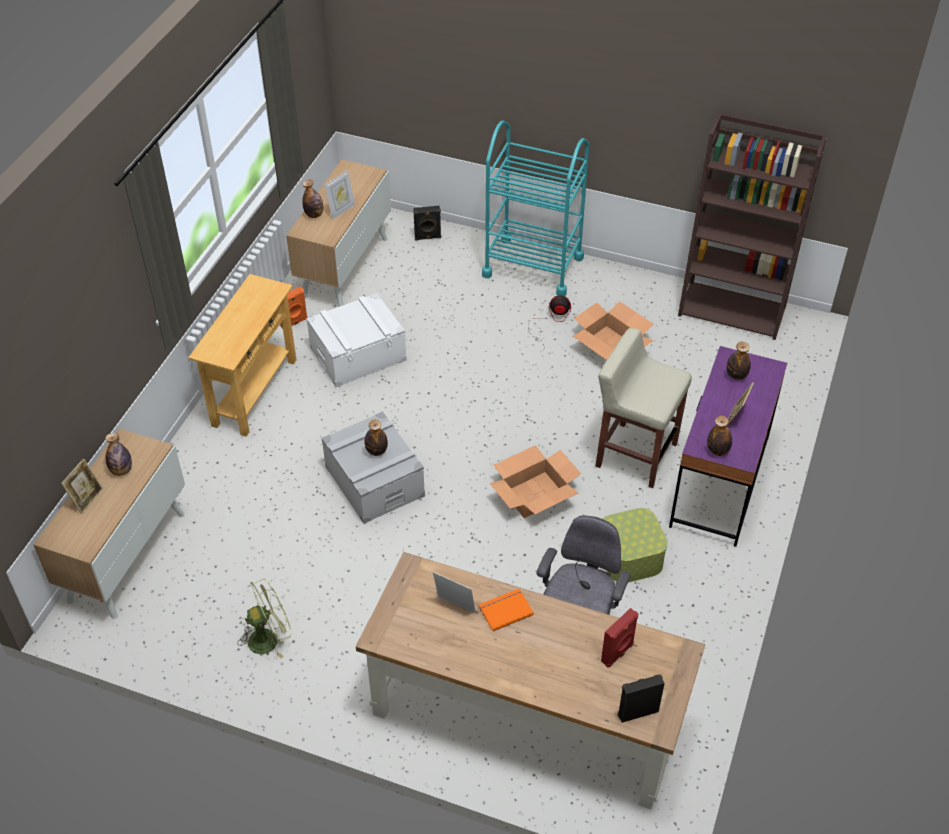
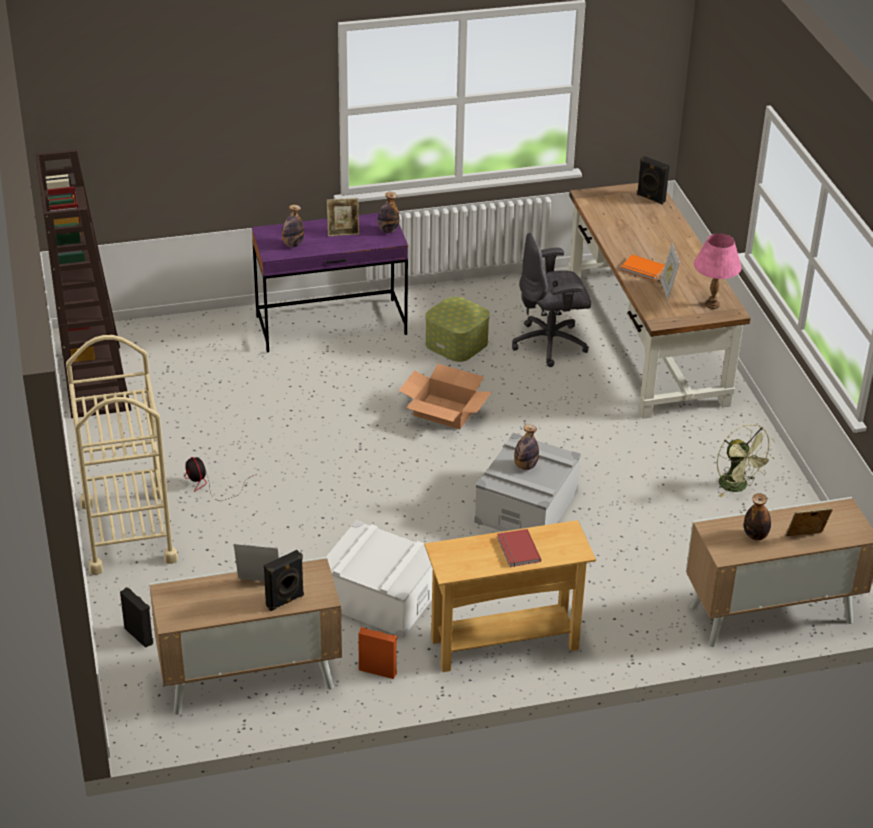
camera: 125 degrees left, 10 degrees down
green fan [239,579,292,659] -> green fan turned 150 degrees counterclockwise [717,424,775,497]
bottle [302,180,323,218] -> black speaker [264,550,304,611]
turquoise cart [482,120,589,296] -> beige cart [66,335,178,575]
cardboard box [573,301,654,360] -> none
beige stool [595,328,692,488] -> none
red speaker [601,608,638,668] -> none
none -> red book [497,529,541,567]
none -> pink table lamp [694,233,741,309]

